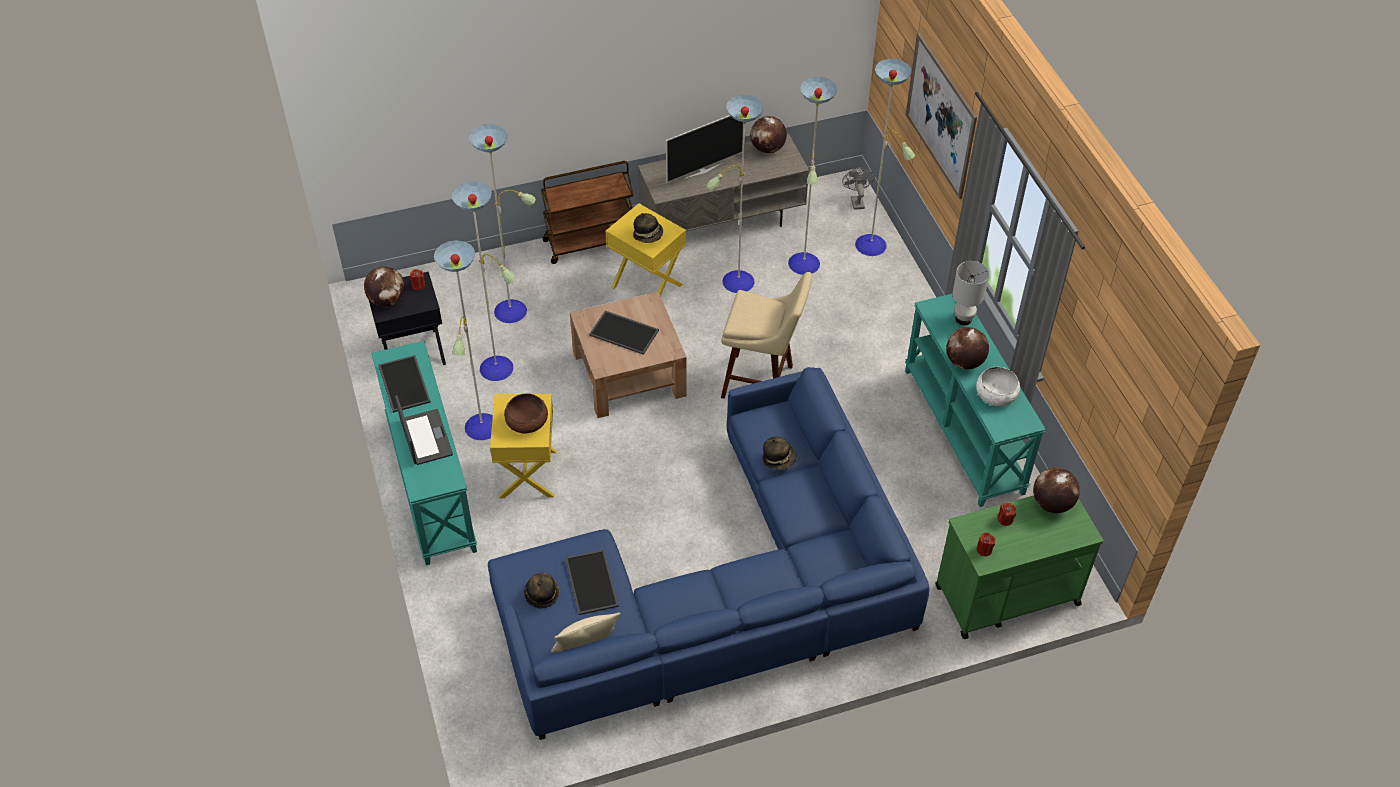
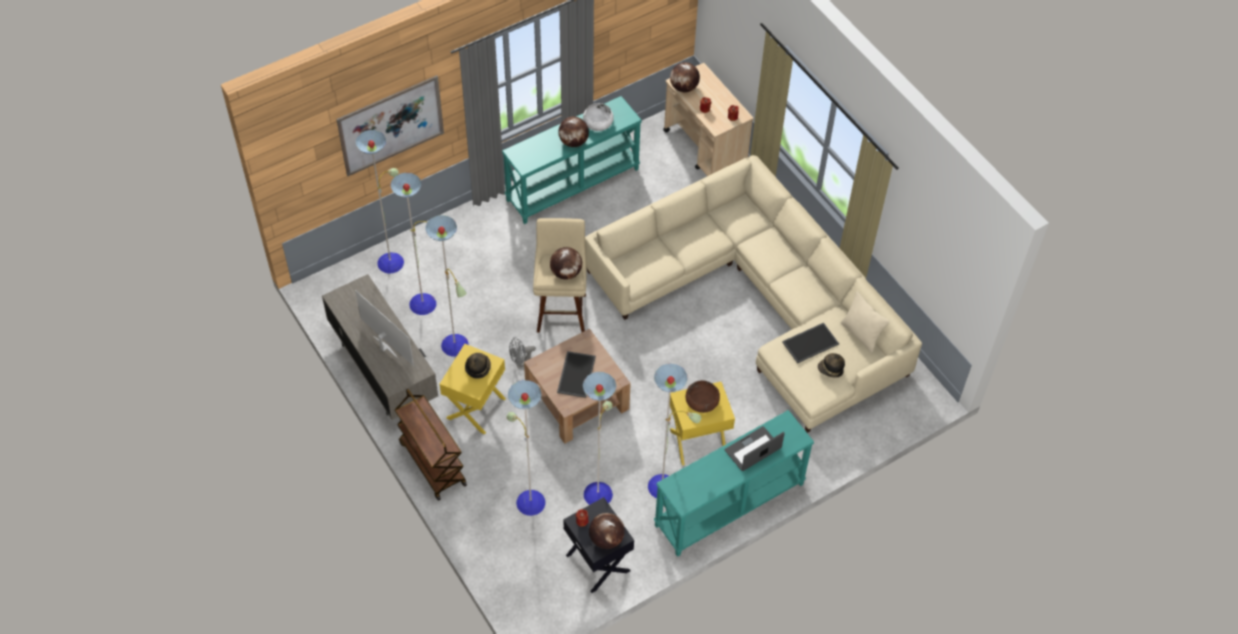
camera: 105 degrees left, 5 degrees up
tray [378,355,431,413] -> none
blue sofa [488,367,930,740] -> beige sofa [585,155,922,433]
globe [750,116,787,153] -> globe moved to [550,247,582,280]
hat [762,437,797,469] -> none
grey fan [842,168,875,210] -> grey fan moved to [509,337,536,368]
green cart [936,495,1103,639] -> beige cart [663,63,754,176]
white table lamp [952,261,989,325] -> none

